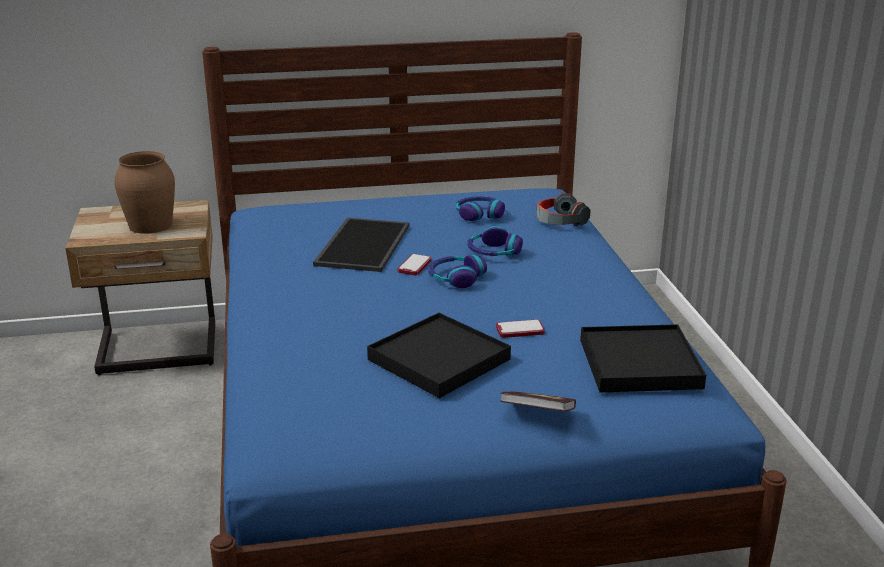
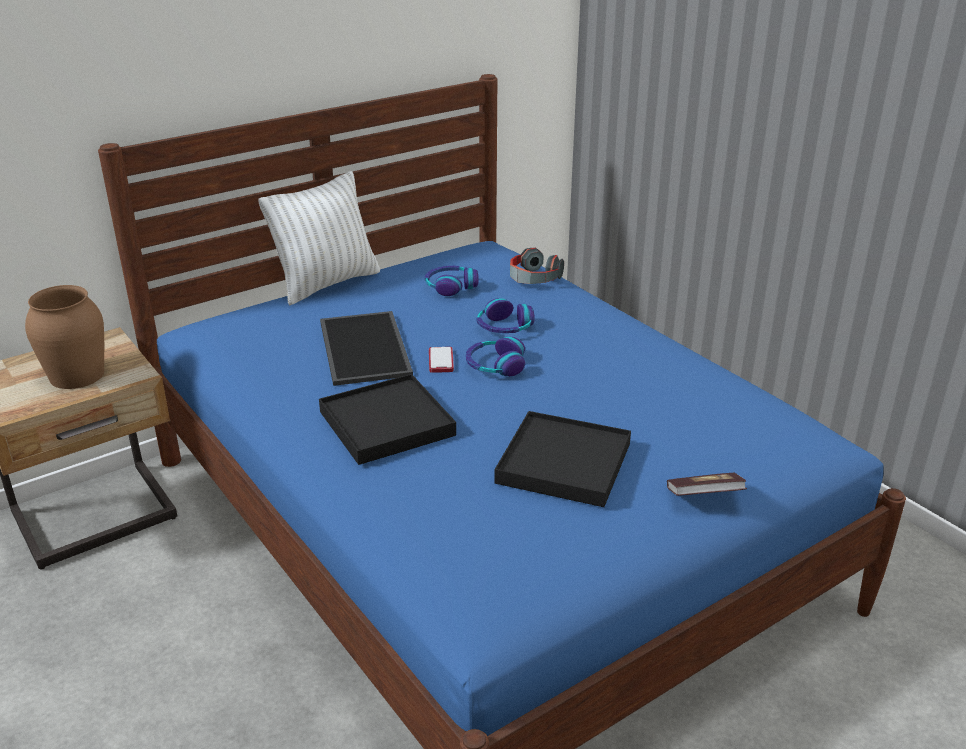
camera: 25 degrees left, 5 degrees up
phone [496,320,545,338] -> none
black tray [580,324,706,392] -> black tray moved to [319,374,456,465]
none -> white pillow [258,171,380,305]

